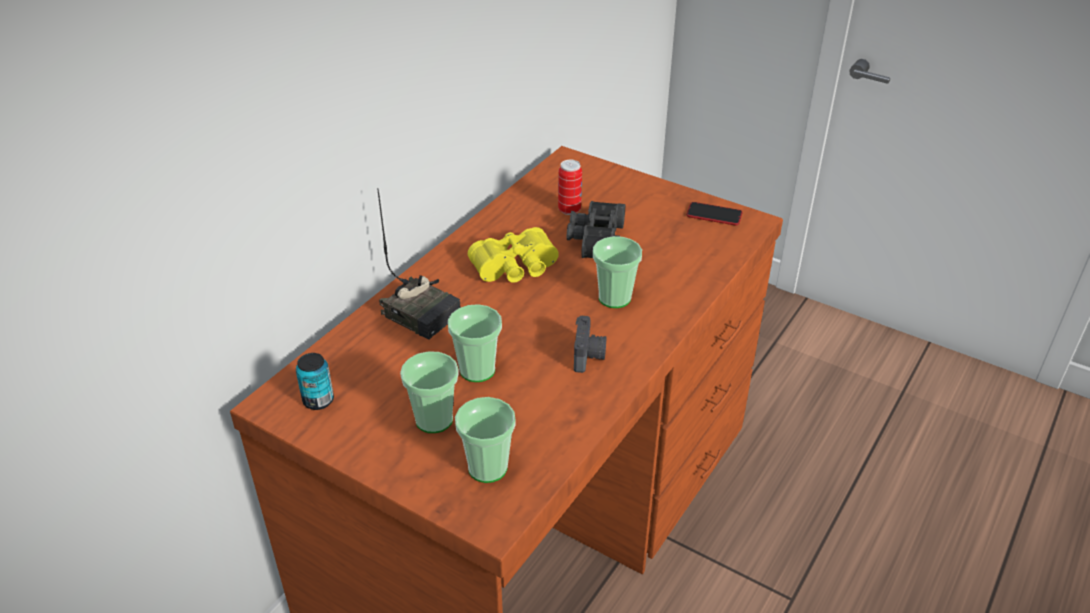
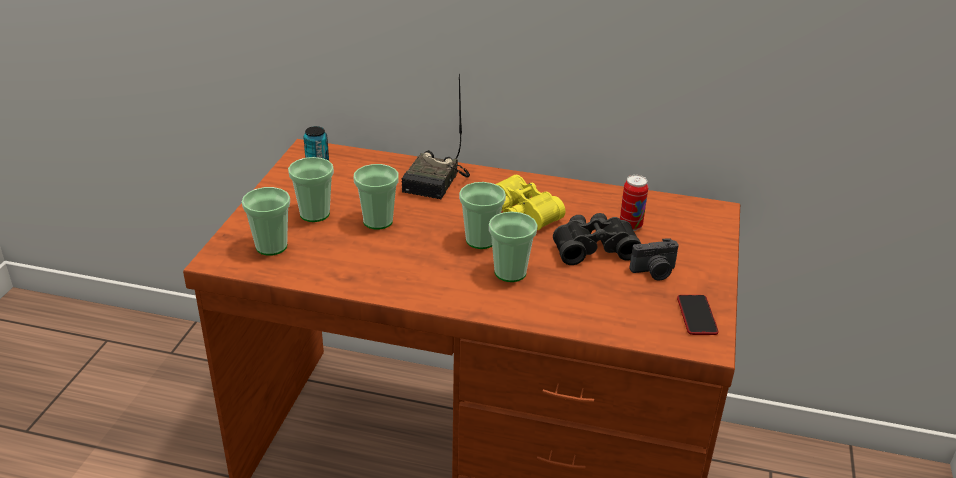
camera: 70 degrees right, 5 degrees down
camera [574,316,606,373] -> camera moved to [629,238,679,280]
none -> cup [459,182,506,249]

